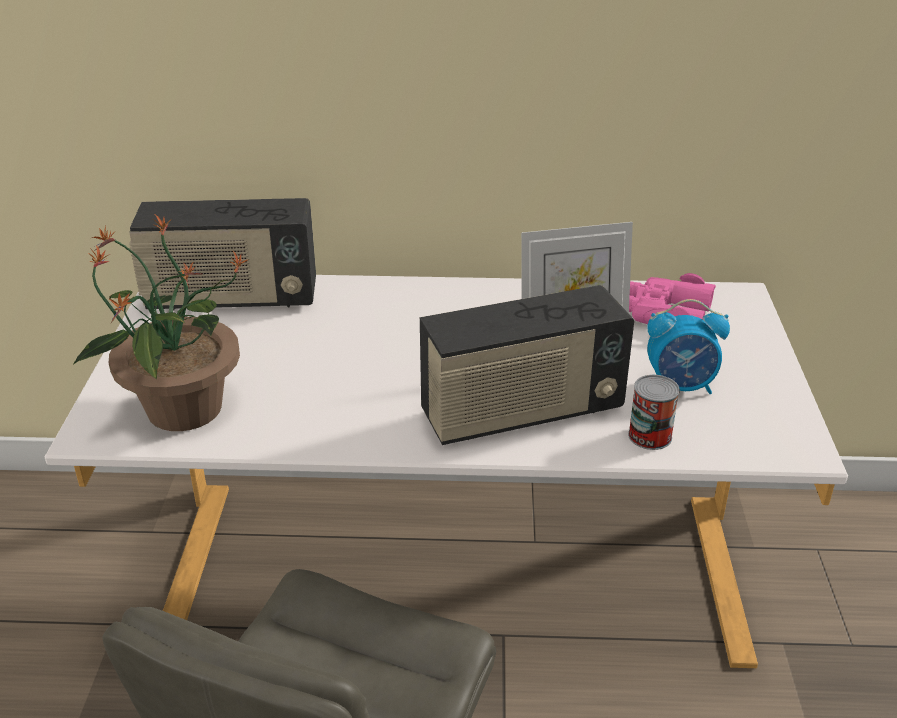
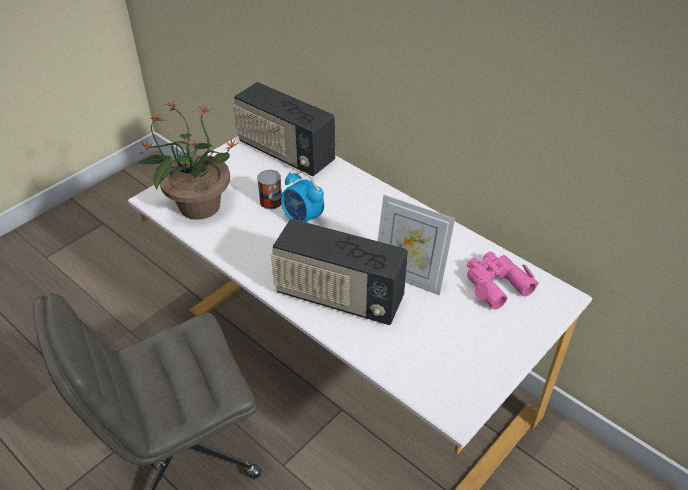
camera: 40 degrees right, 10 degrees up
can [628,375,680,450] -> can moved to [257,170,282,209]
alarm clock [647,299,730,394] -> alarm clock moved to [281,172,324,223]

